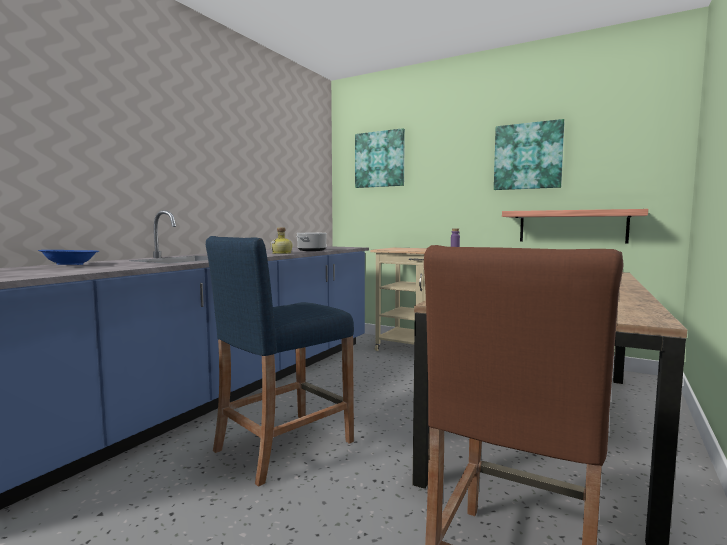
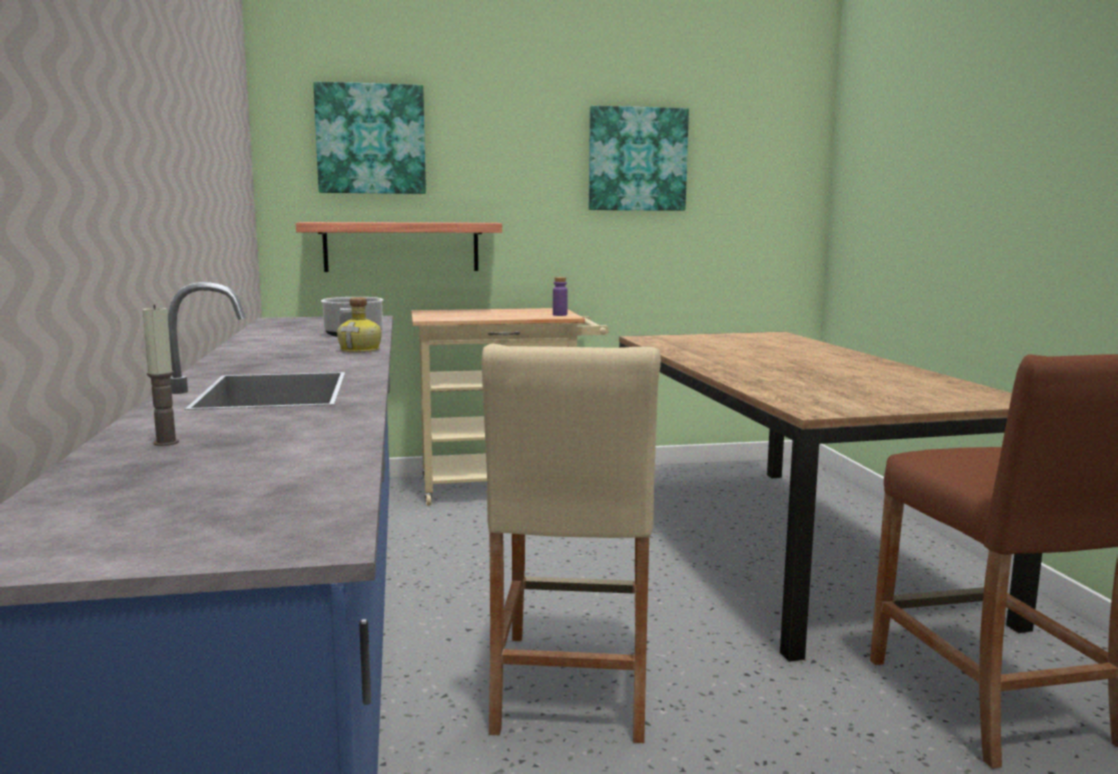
camera: 40 degrees left, 5 degrees up
blue bowl [38,250,99,265] -> candle [142,304,179,446]
blue stool [206,236,354,487] -> beige stool [481,343,661,743]
shelf [502,209,648,244] -> shelf moved to [296,222,502,272]

